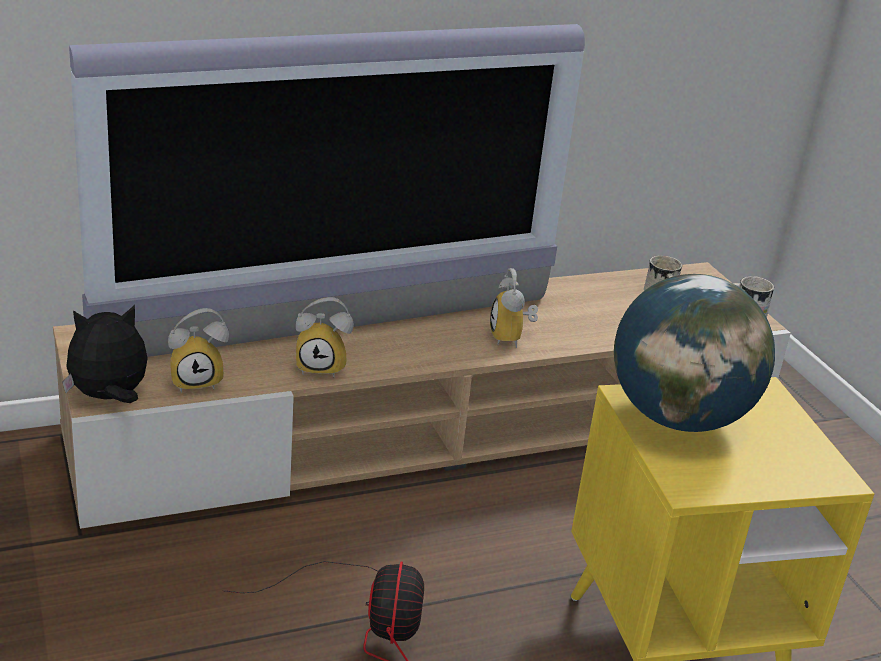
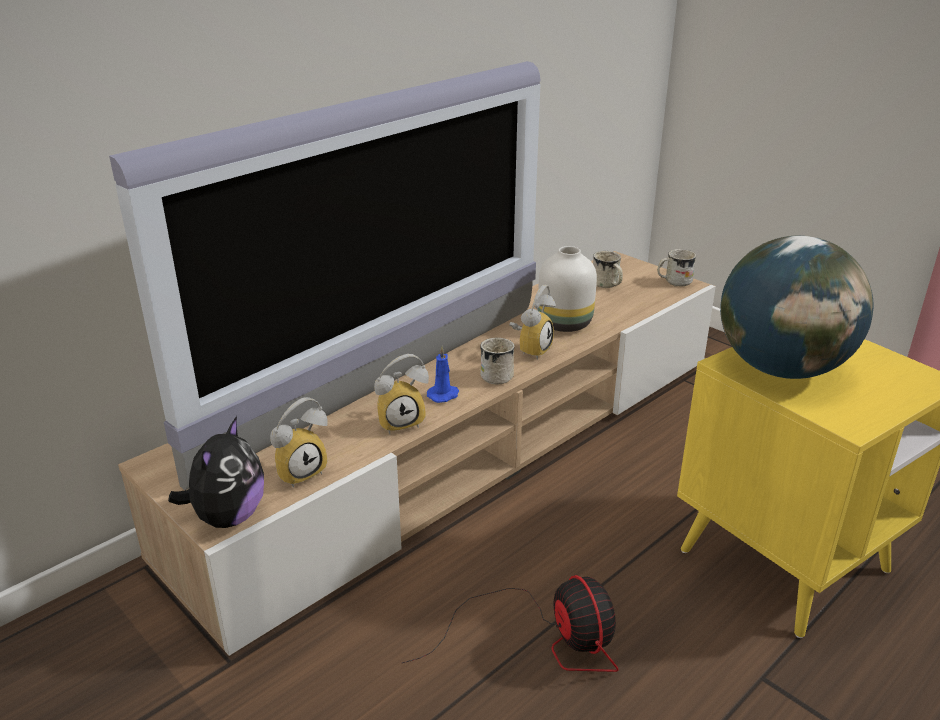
camera: 20 degrees left, 0 degrees up
plush toy [62,305,147,403] -> plush toy turned 150 degrees clockwise [168,416,264,528]
alarm clock [490,268,538,348] -> alarm clock turned 120 degrees counterclockwise [509,285,556,360]
none -> blue candle [427,346,459,403]
none -> white mug [480,338,515,385]
none -> white vase [538,246,597,332]

